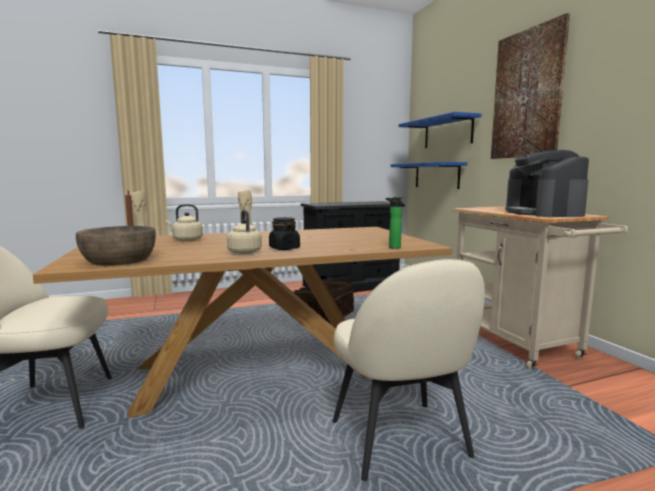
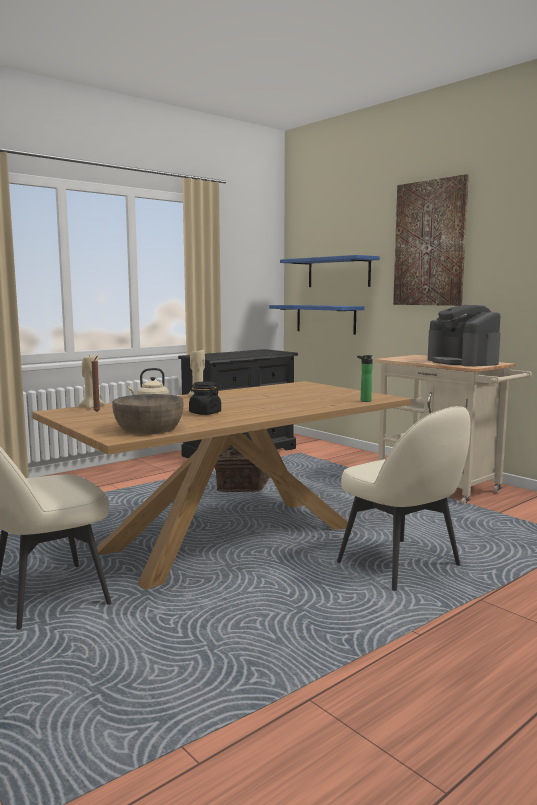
camera: 20 degrees left, 0 degrees up
beige kettle [227,210,262,254] -> none
black jar [269,217,300,250] -> black jar moved to [189,382,221,415]

